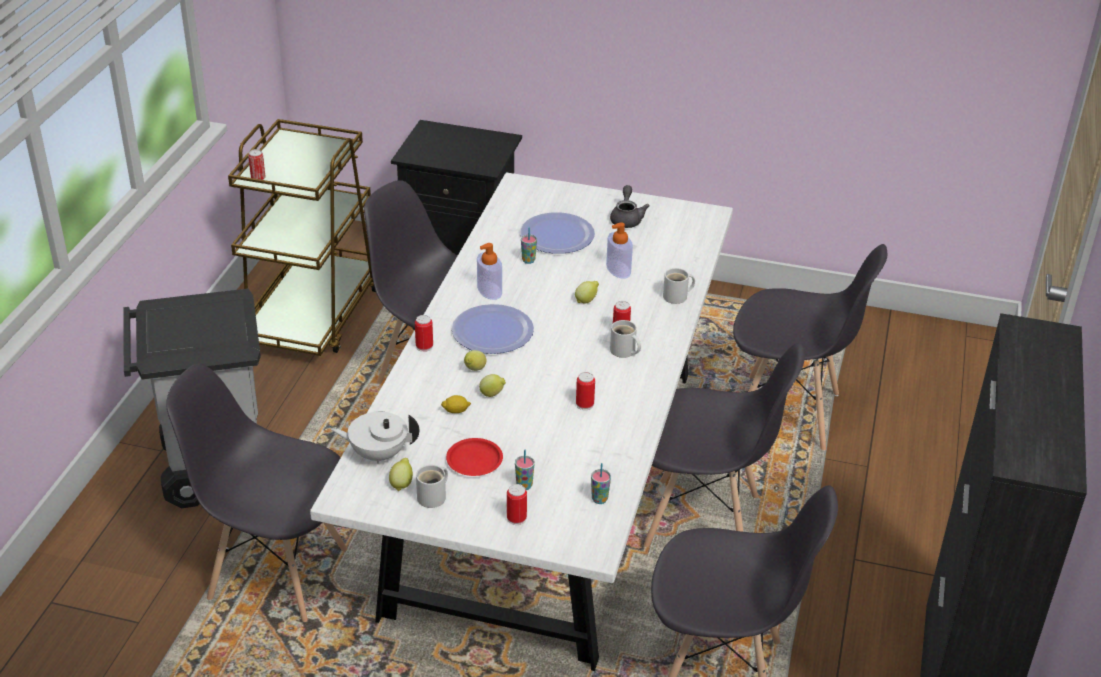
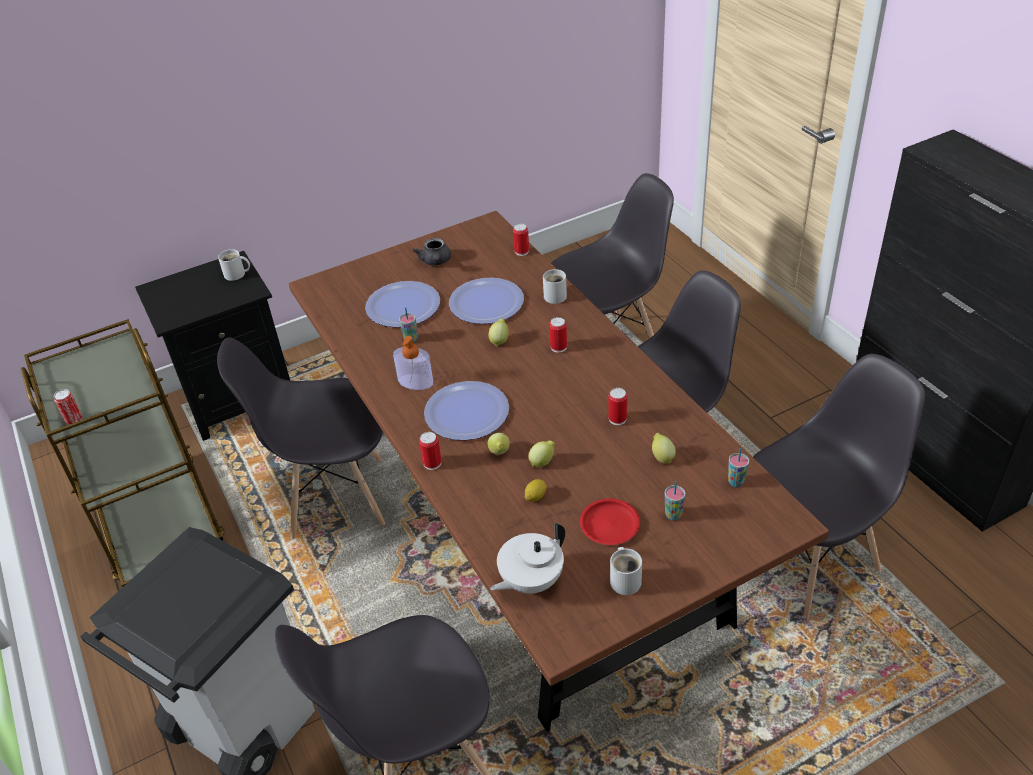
camera: 40 degrees left, 5 degrees up
white dining table [310,172,733,671] -> brown dining table [289,211,829,732]
lemon [389,458,413,491] -> lemon moved to [652,433,676,463]
can [507,484,527,525] -> can moved to [513,224,529,256]
soap dispenser [606,222,633,279] -> plate [449,278,524,324]
grey teapot [610,185,650,228] -> grey teapot turned 150 degrees counterclockwise [413,238,451,265]
white mug [610,320,641,358] -> white mug moved to [218,249,250,281]

